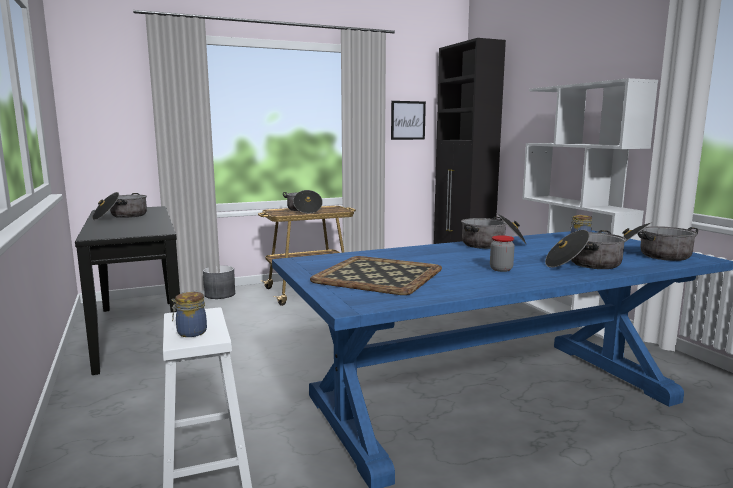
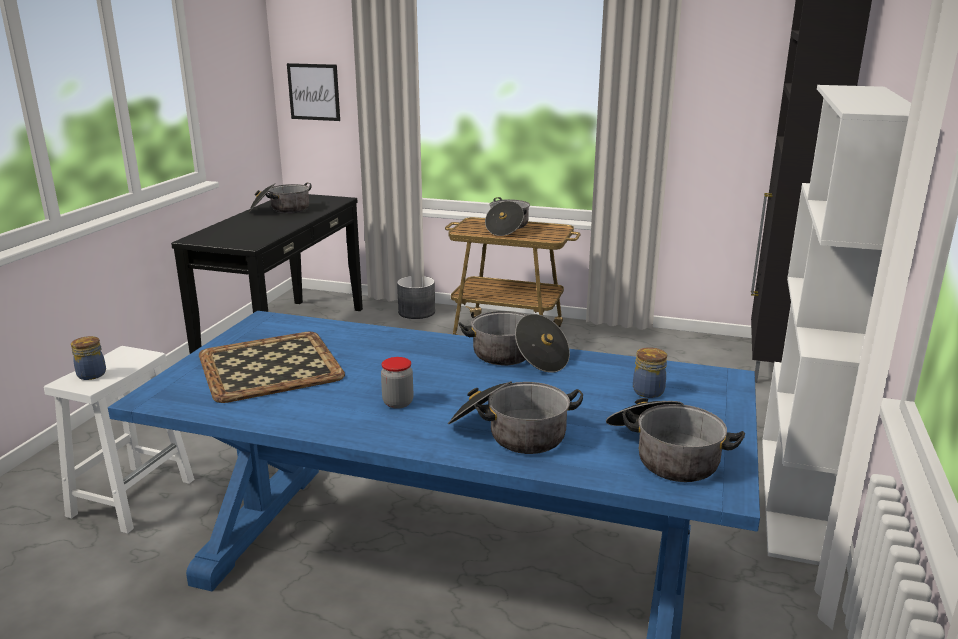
camera: 40 degrees right, 10 degrees up
picture [391,101,426,140] -> picture moved to [287,63,340,121]

